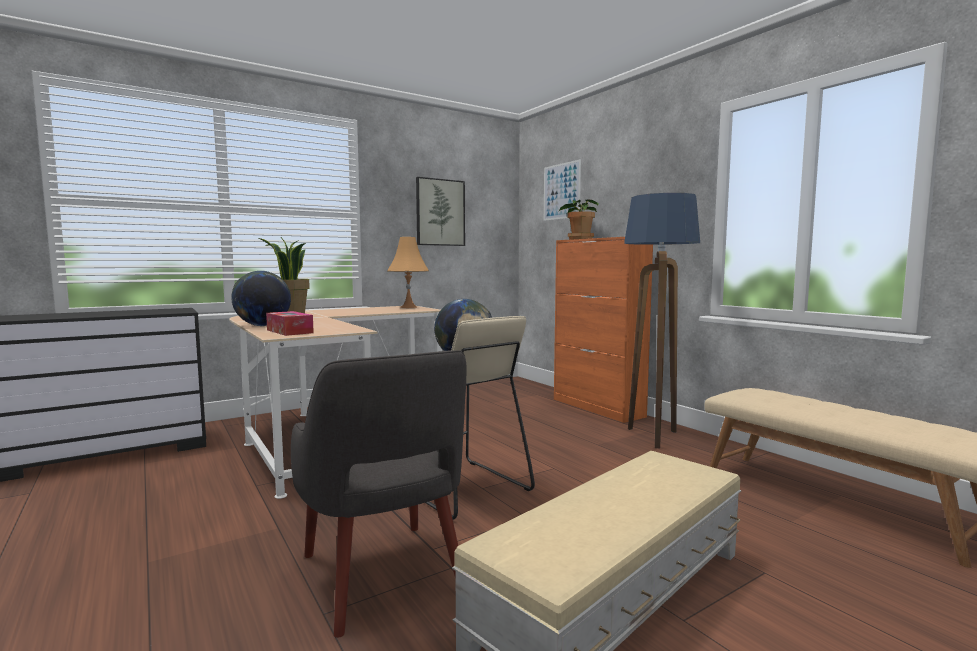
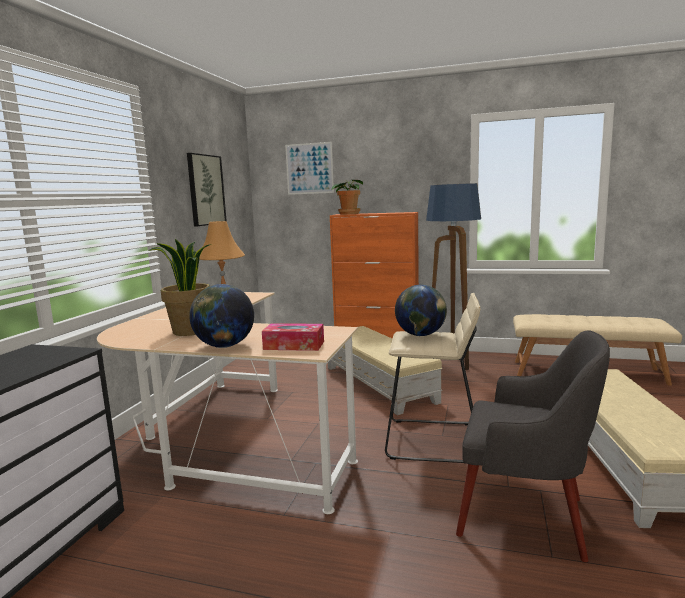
camera: 40 degrees left, 5 degrees up
none -> beige ottoman [328,326,443,415]

